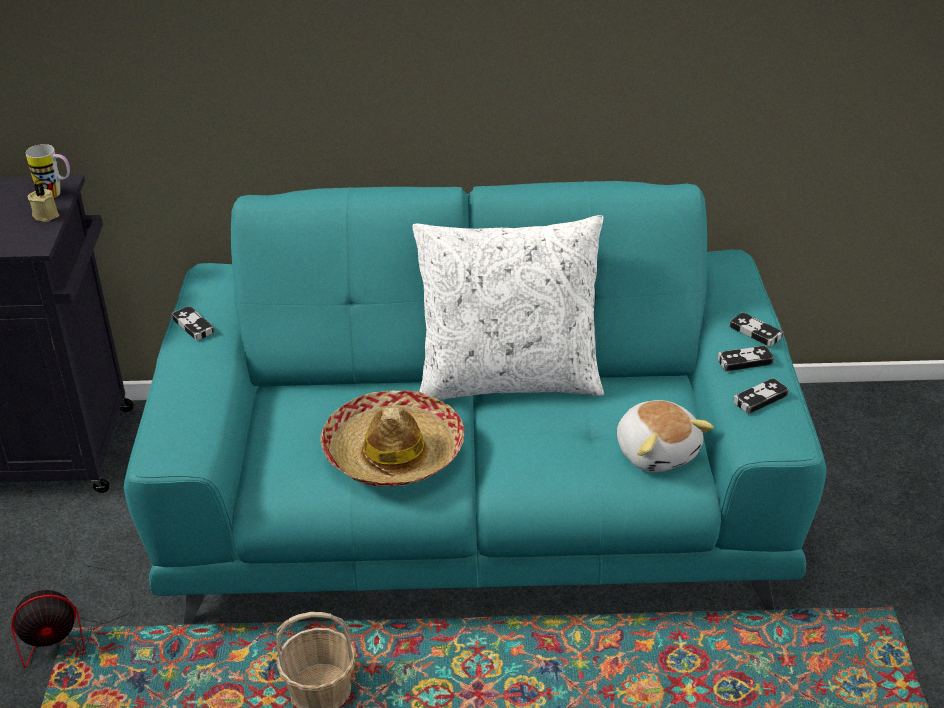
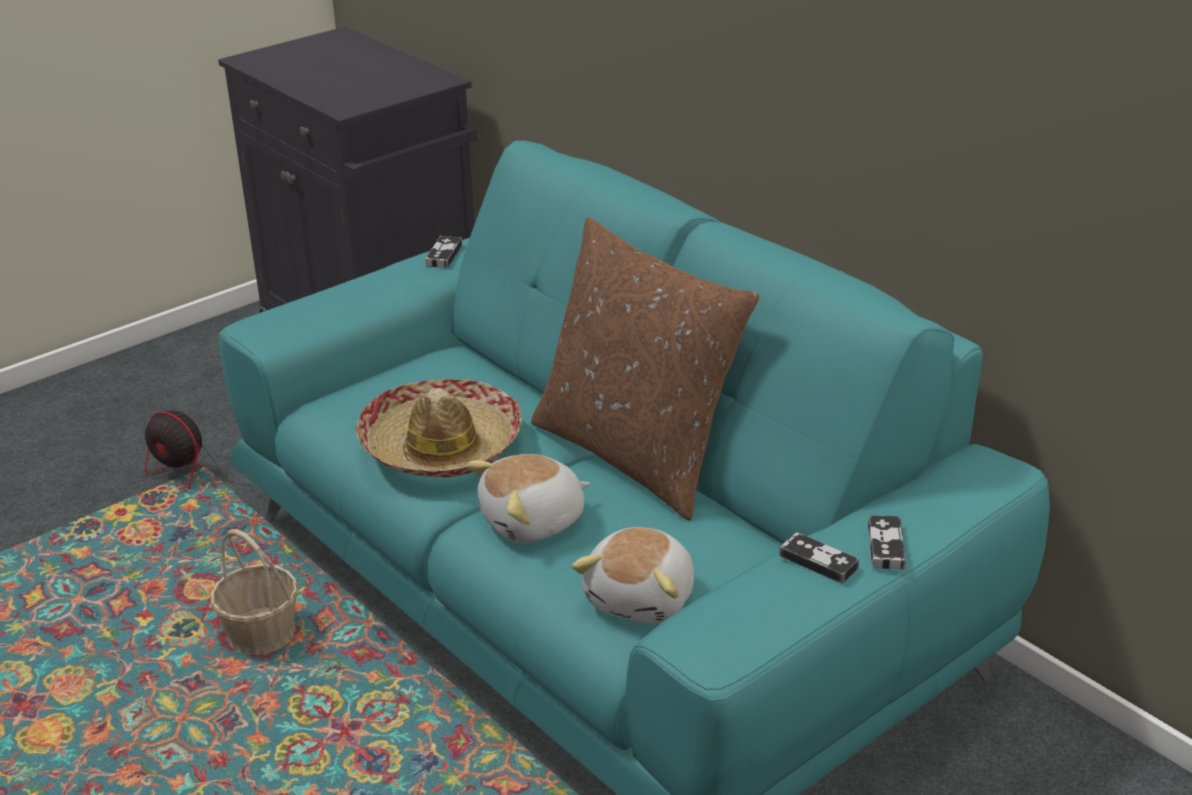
camera: 50 degrees right, 5 degrees down
mug [26,144,70,198] -> none
beige candle [28,183,59,222] -> none
white pillow [412,215,604,400] -> brown pillow [531,217,759,521]
game controller [733,378,789,414] -> none
none -> plush toy [466,454,590,543]

